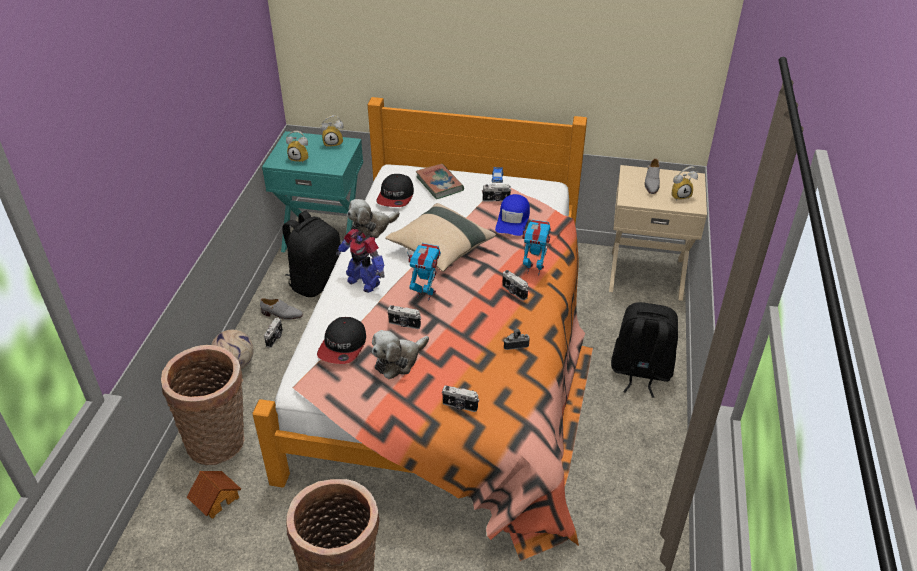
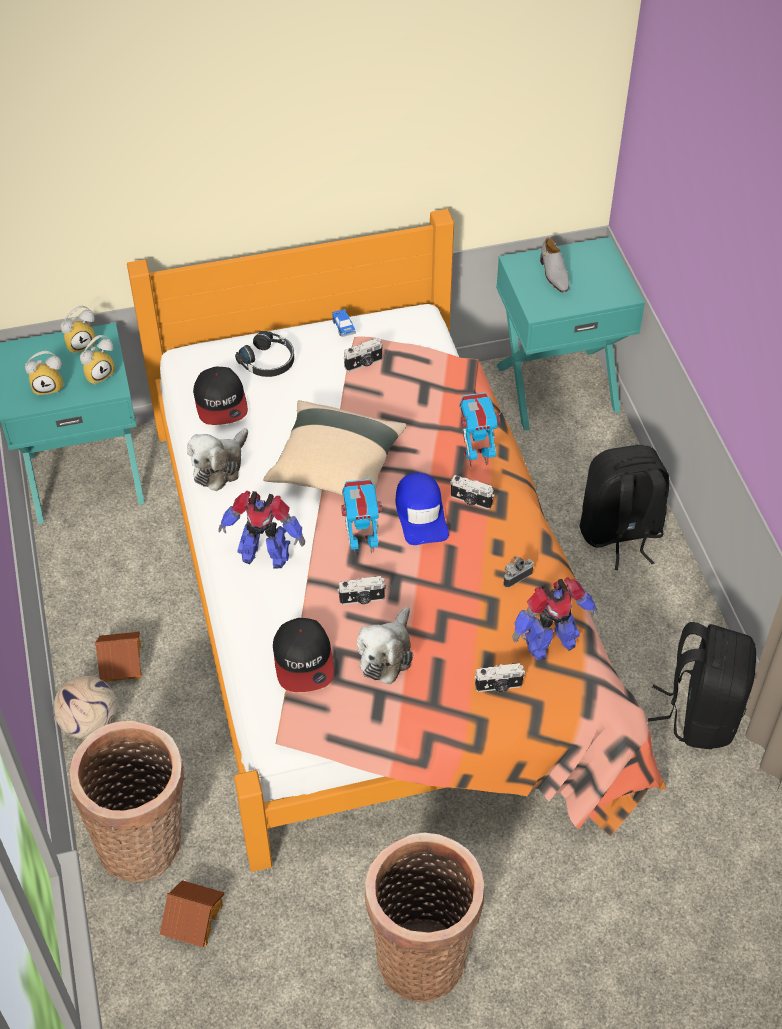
camera: 25 degrees left, 10 degrees up
grey shoe [260,298,303,320] -> none
camera [264,318,283,348] -> toy house [95,631,142,682]
black backpack [282,210,341,297] -> black backpack moved to [648,622,756,749]
book [416,164,464,199] -> black headphones [235,331,294,377]
blue cap [495,194,530,236] -> blue cap moved to [396,473,449,545]
beige nightstand [609,165,707,301] -> turquoise nightstand [496,237,645,431]
alarm clock [671,166,698,201] -> alarm clock moved to [80,335,115,385]
none -> toy robot [512,577,598,660]

